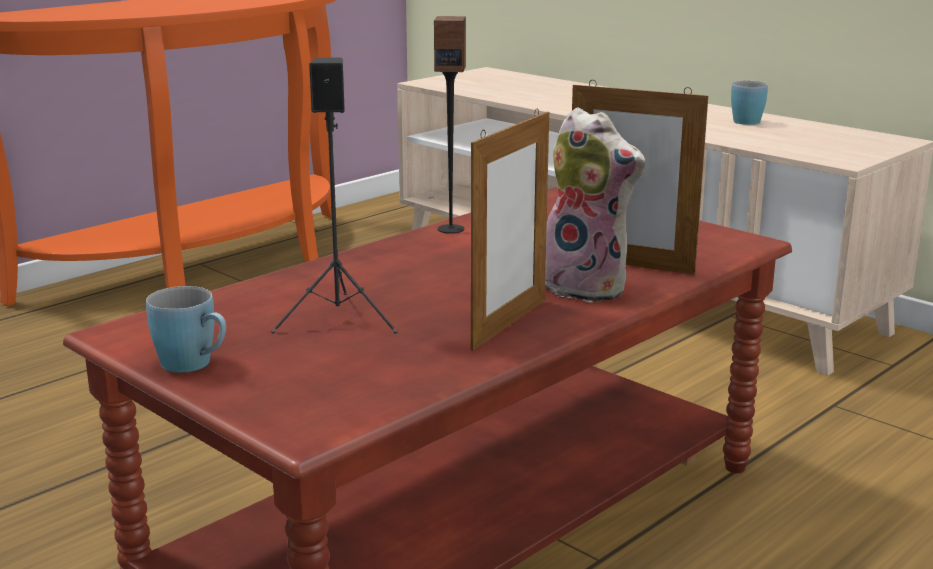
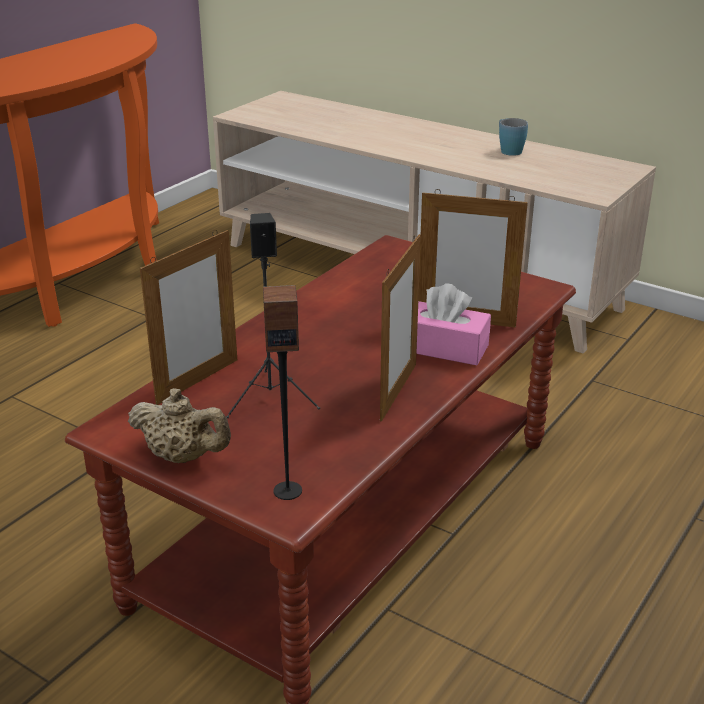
camera: 10 degrees left, 10 degrees up
blue mug [146,286,226,373] -> beige teapot [128,388,231,463]
speaker [434,16,466,234] -> speaker moved to [263,285,302,500]
plush toy [545,107,645,302] -> pink tissue box [416,283,491,365]
none -> picture frame [140,230,237,405]

